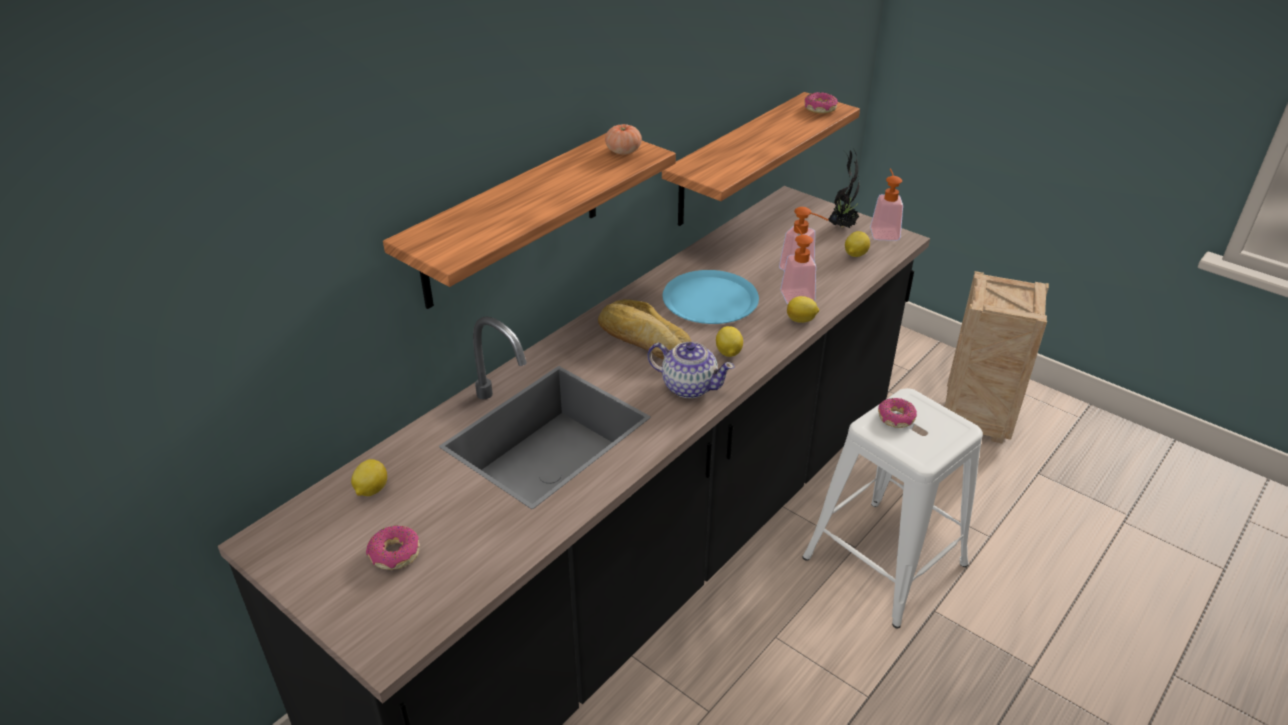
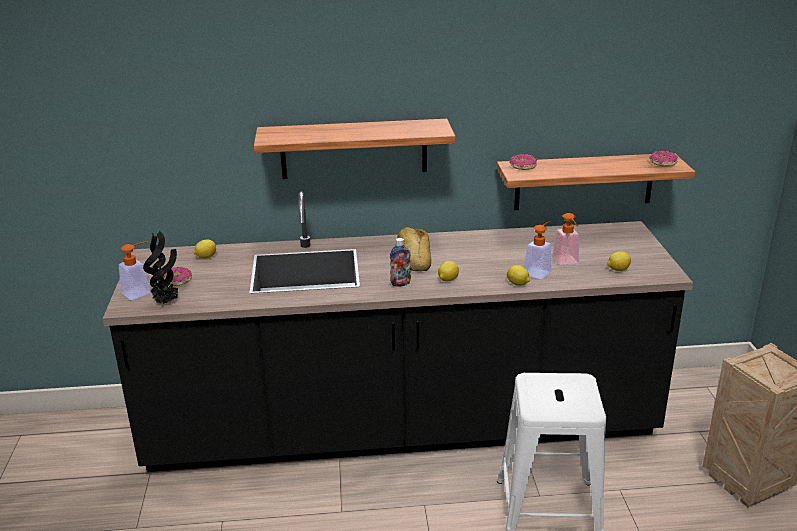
camera: 45 degrees right, 10 degrees down
tomato [605,124,642,154] -> none
teapot [647,342,735,398] -> bottle [390,238,411,287]
blue plate [662,270,759,324] -> none
potted plant [828,144,859,228] -> potted plant moved to [143,231,178,304]
soap dispenser [870,169,903,241] -> soap dispenser moved to [119,241,151,300]
donut [878,398,917,428] -> donut moved to [509,154,537,170]

